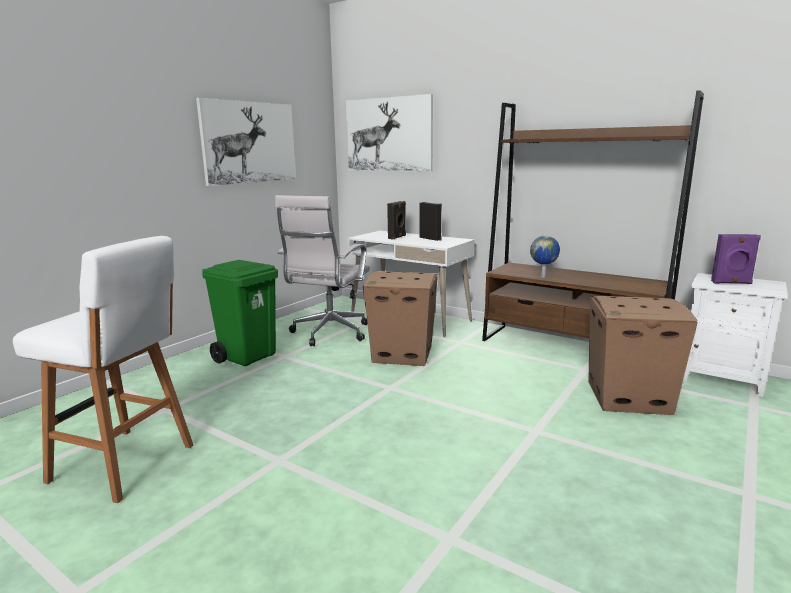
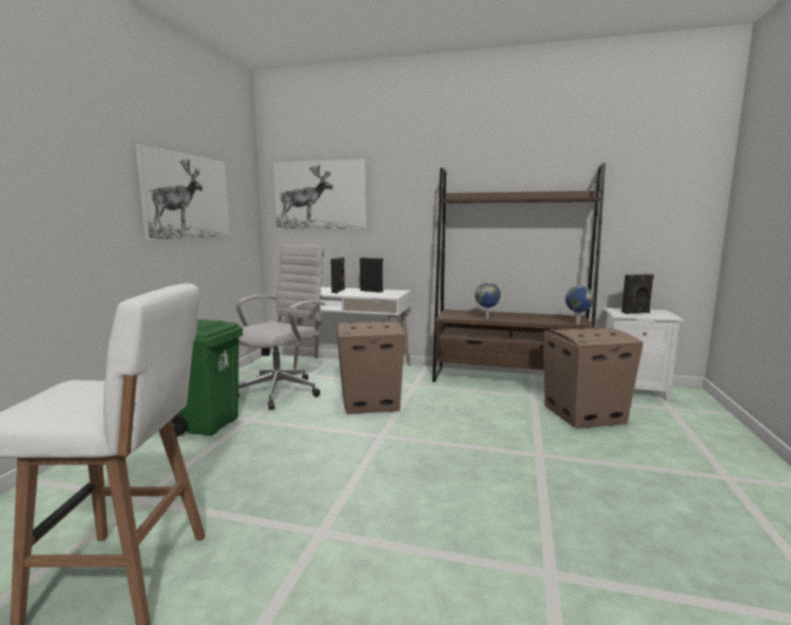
camera: 20 degrees left, 5 degrees down
white office chair [275,195,370,346] -> white office chair turned 150 degrees counterclockwise [236,245,325,410]
purple speaker [711,234,761,284] -> black speaker [622,274,654,314]
none -> globe [565,286,594,325]

